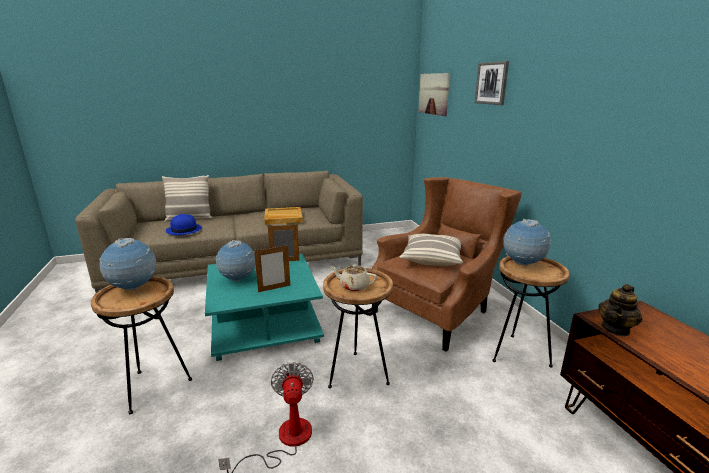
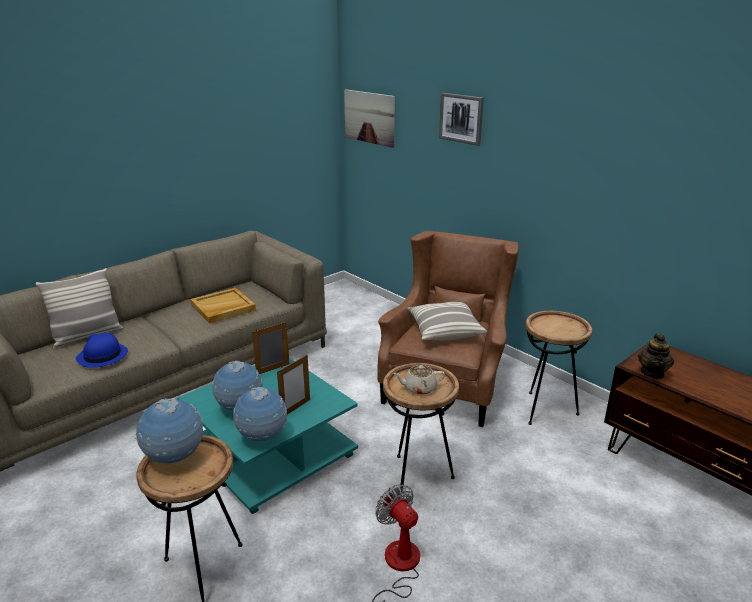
camera: 25 degrees left, 5 degrees up
globe [503,219,551,266] -> globe moved to [233,387,287,441]

